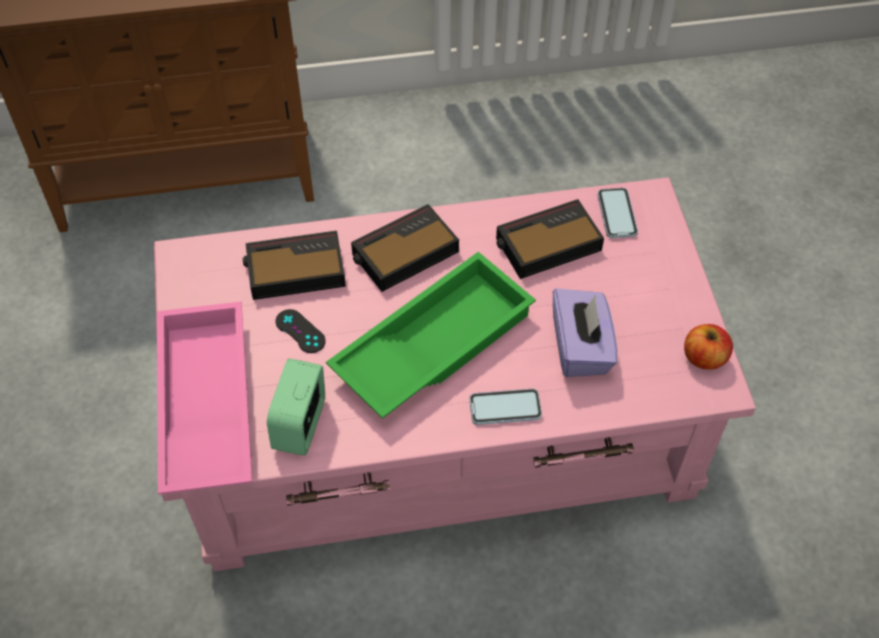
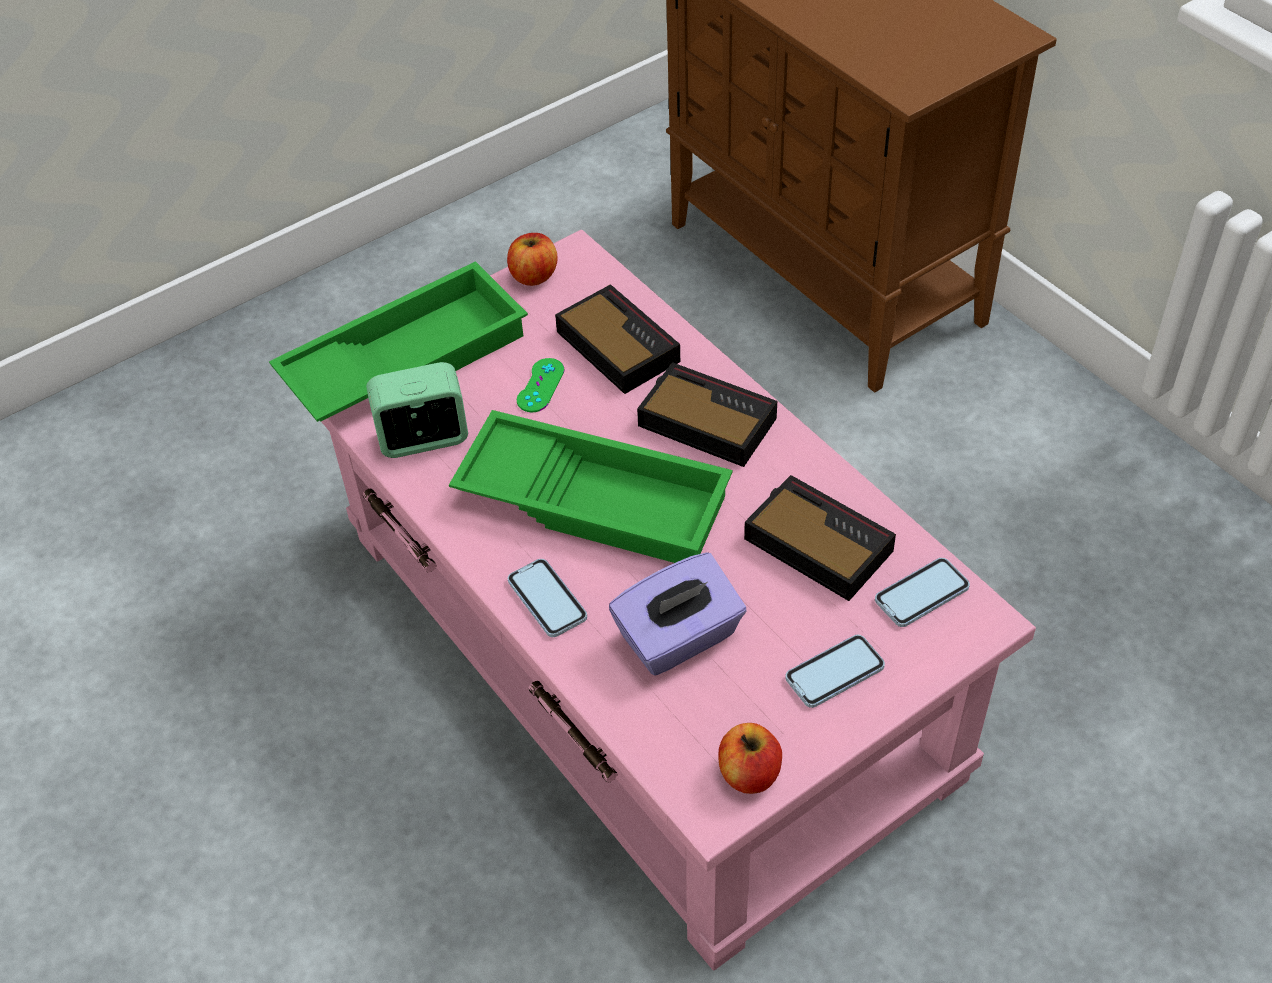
camera: 65 degrees right, 5 degrees down
pink tray [157,302,252,494] -> green tray [269,261,528,422]
black game controller [275,309,326,353] -> green game controller [517,358,565,412]
none -> apple [507,233,558,286]
none -> phone [785,635,885,708]

